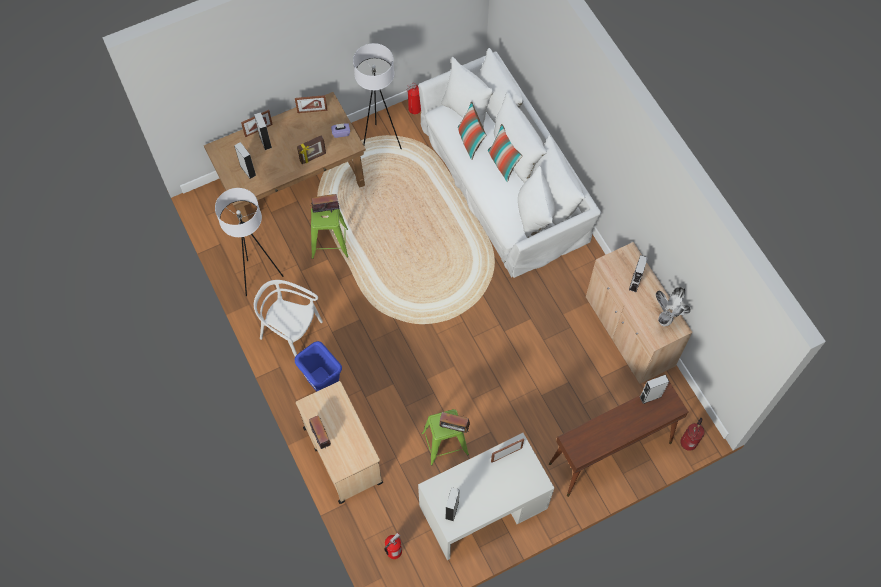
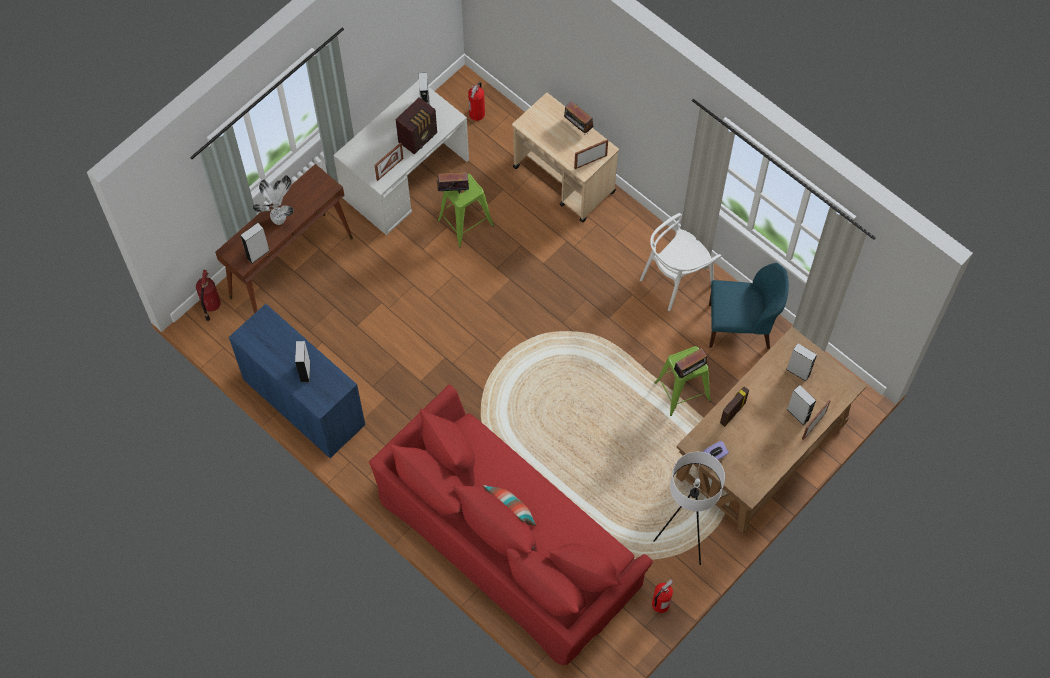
camera: 160 degrees right, 0 degrees up
white floor lamp [215,188,284,296] -> blue chair [709,263,789,349]
white chair [254,280,323,357] -> white chair turned 135 degrees clockwise [640,213,722,311]
picture frame [295,95,328,113] -> picture frame moved to [574,139,608,169]
blue trash can [295,341,342,392] -> none
white sofa [418,48,601,278] -> red sofa [369,385,653,666]
pillow [458,102,486,160] -> none
beige cabinet [586,242,693,384] -> blue cabinet [229,304,365,458]
potted plant [656,287,691,326] -> potted plant moved to [253,175,294,225]
none -> radio [396,97,437,155]

